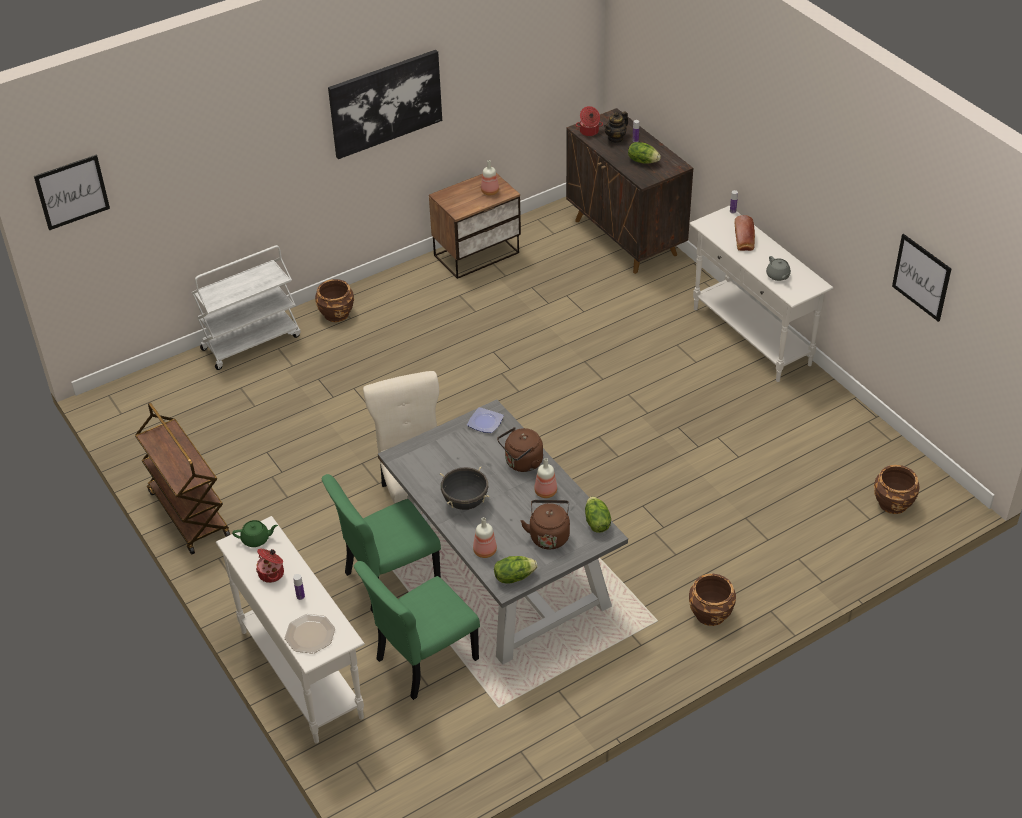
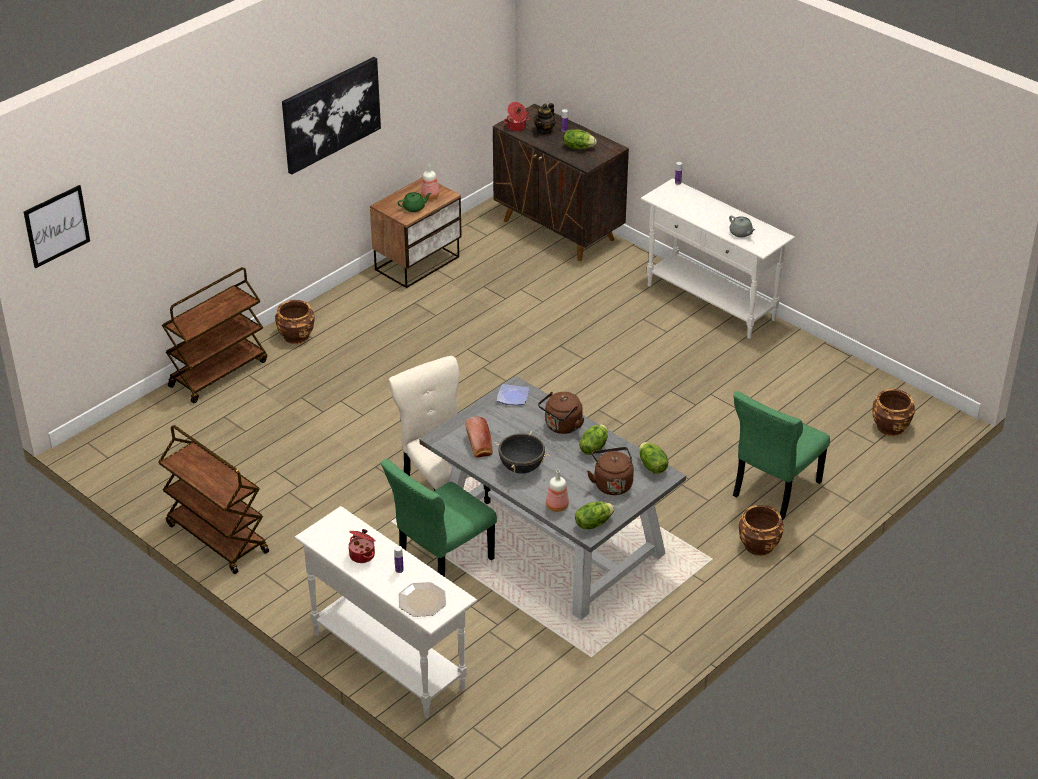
camera: 15 degrees left, 5 degrees down
white cart [192,245,300,370] -> brown cart [162,267,267,403]
green teapot [232,520,278,547] -> green teapot moved to [398,192,431,212]
green chair [354,561,480,700] -> green chair moved to [733,391,830,520]
bottle [534,458,557,498] -> lettuce [579,424,608,455]
bread [734,215,755,251] -> bread moved to [466,416,493,458]
picture [892,234,951,322] -> none

